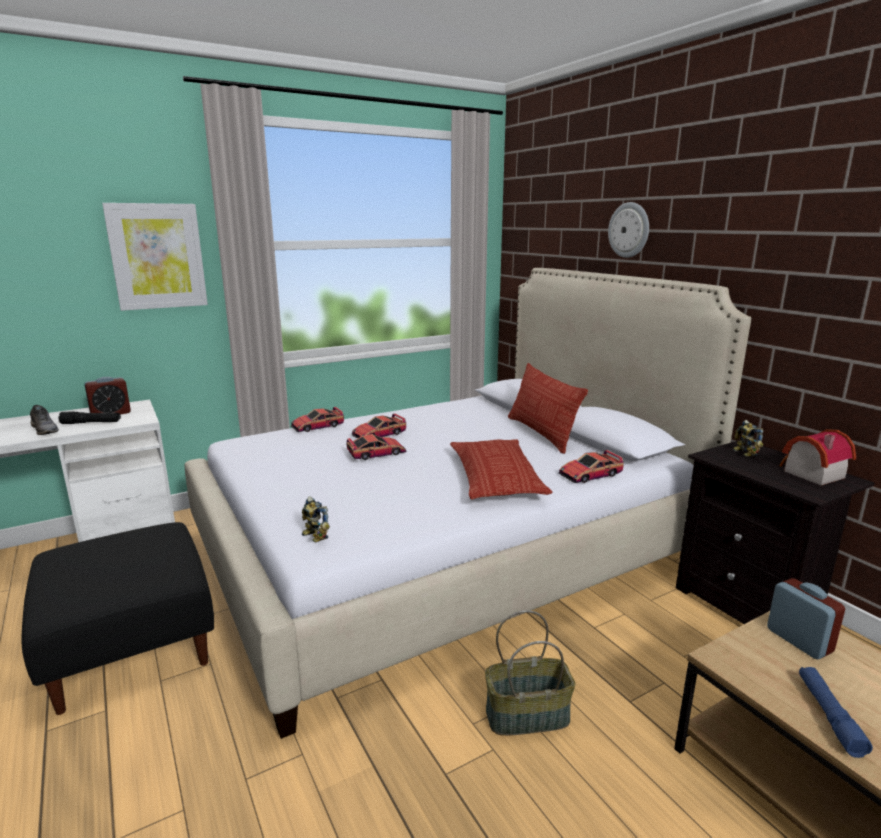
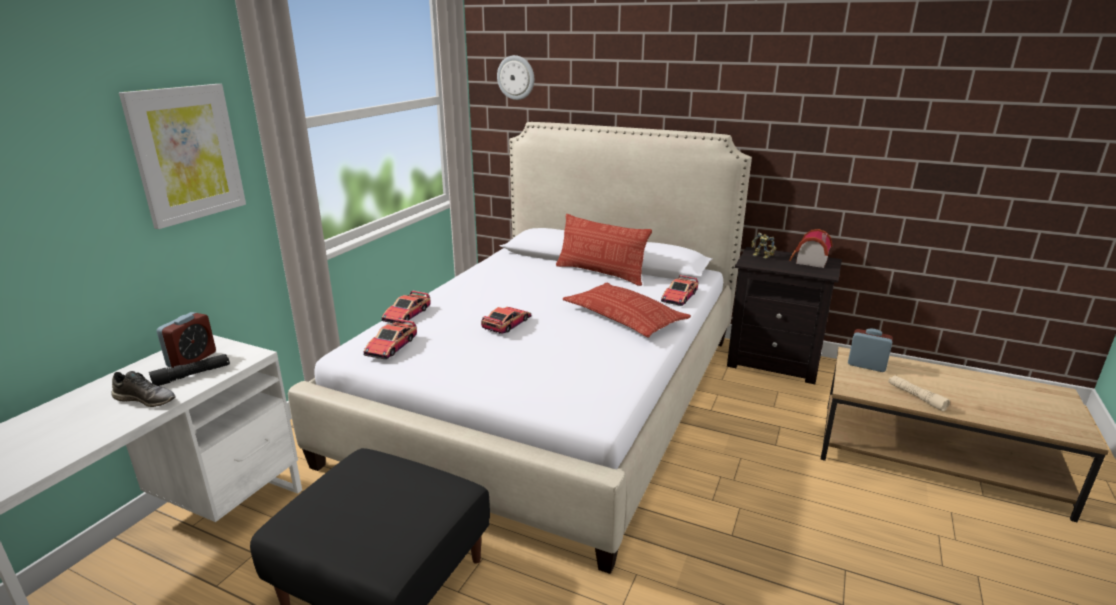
camera: 35 degrees left, 5 degrees up
toy robot [302,496,330,543] -> none
toy car [352,414,406,438] -> toy car moved to [363,319,417,359]
basket [485,610,576,736] -> none
wall clock [608,202,649,258] -> wall clock moved to [497,55,534,100]
blue flashlight [799,667,873,758] -> beige flashlight [889,375,950,411]

